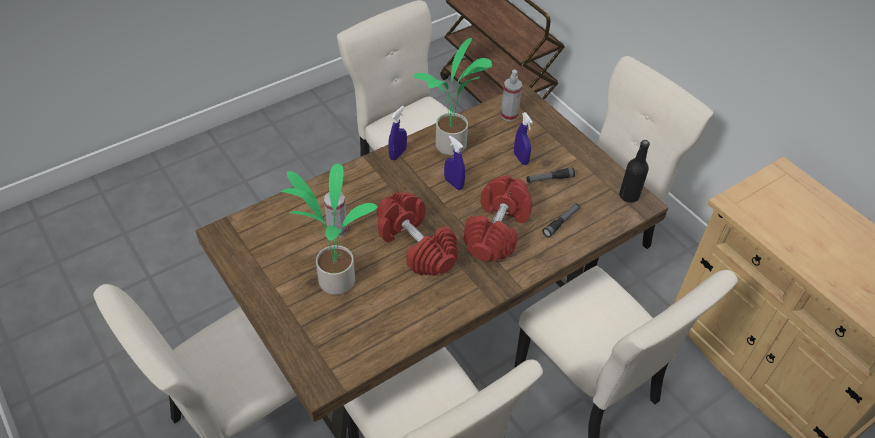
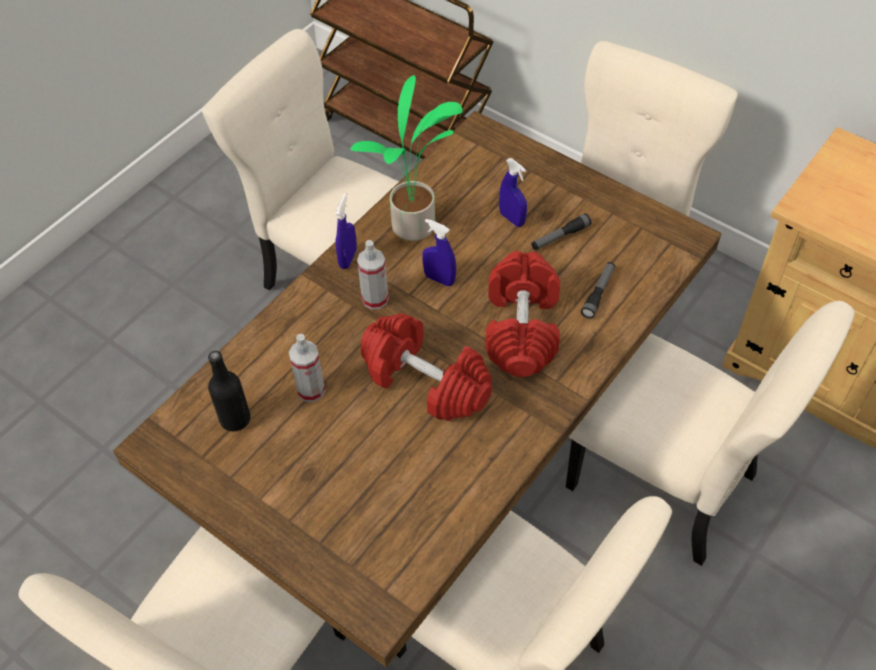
camera: 15 degrees left, 5 degrees up
potted plant [280,163,378,295] -> none
spray bottle [501,70,522,121] -> spray bottle moved to [357,240,389,309]
black bottle [619,140,650,203] -> black bottle moved to [208,351,251,431]

